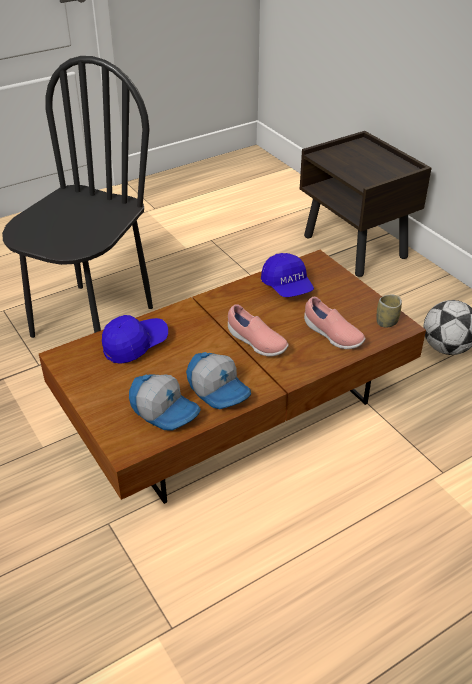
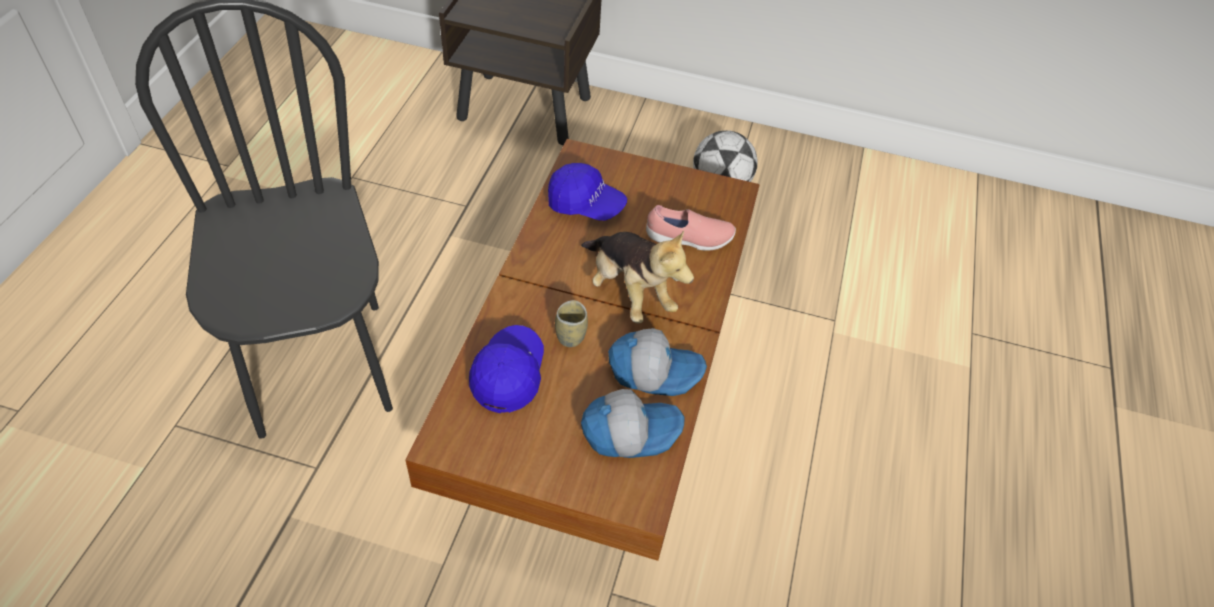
camera: 45 degrees left, 10 degrees up
pink shoe [228,304,289,357] -> plush toy [581,230,694,323]
cup [377,295,402,327] -> cup moved to [555,300,588,347]

